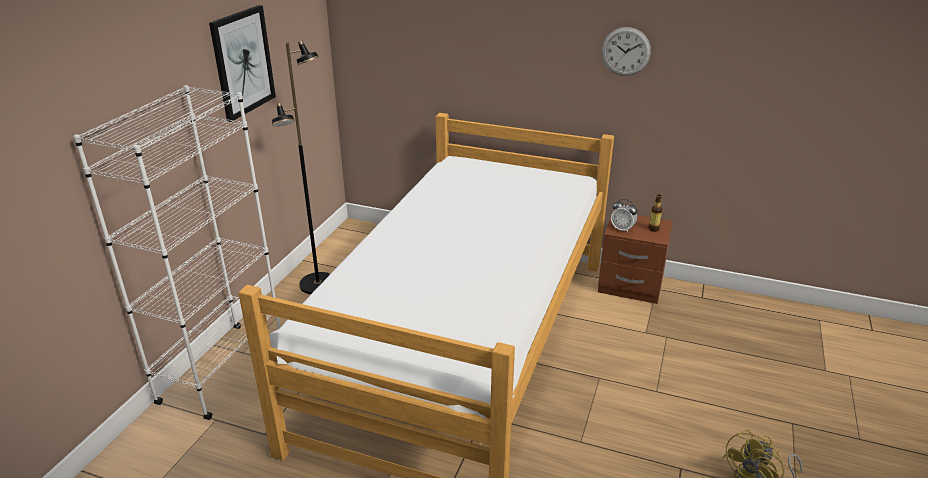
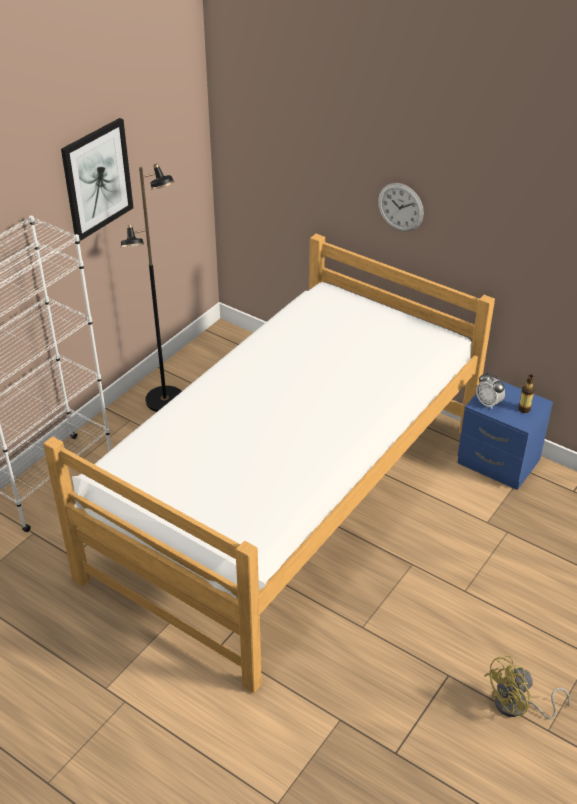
camera: 15 degrees right, 10 degrees up
brown nightstand [598,215,673,304] -> blue nightstand [457,377,553,490]
wall clock [601,27,651,76] -> wall clock moved to [378,183,424,232]

